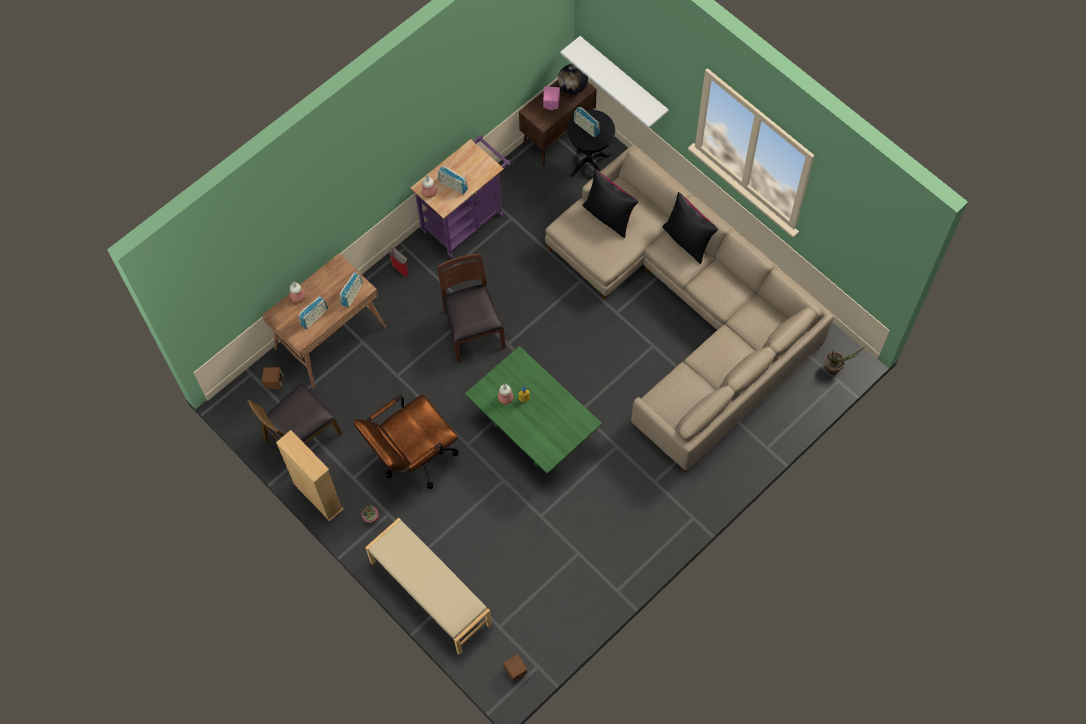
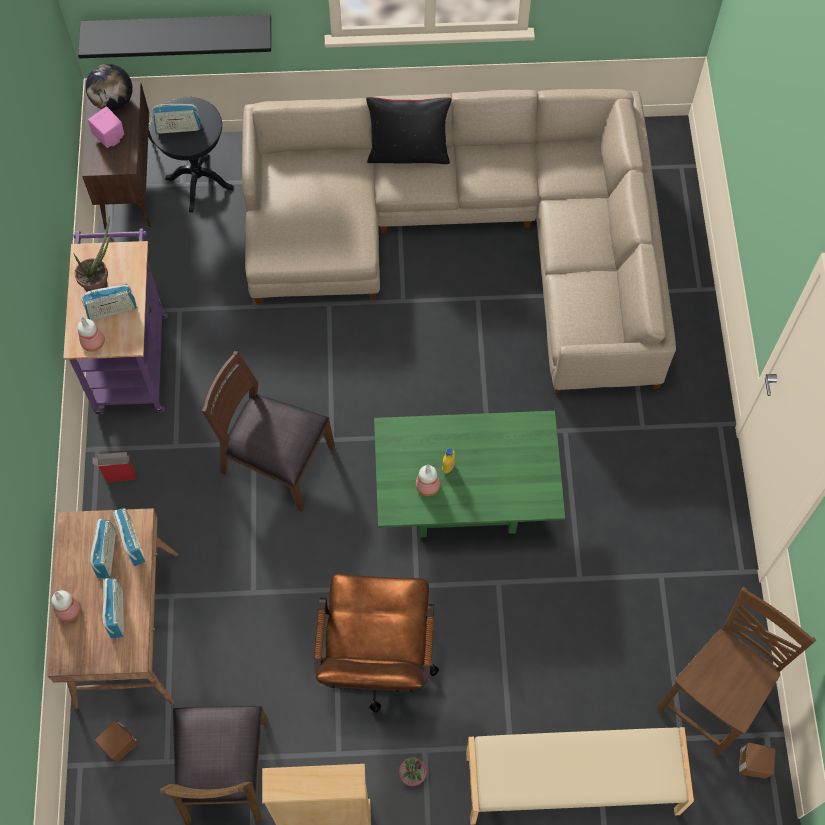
camera: 50 degrees left, 0 degrees up
white shelf [560,36,669,128] -> black shelf [78,14,271,58]
black pillow [582,169,639,238] -> none
potted plant [825,346,865,374] -> potted plant moved to [74,216,111,293]
none -> radio [90,519,116,578]
none -> brown chair [657,587,816,756]

